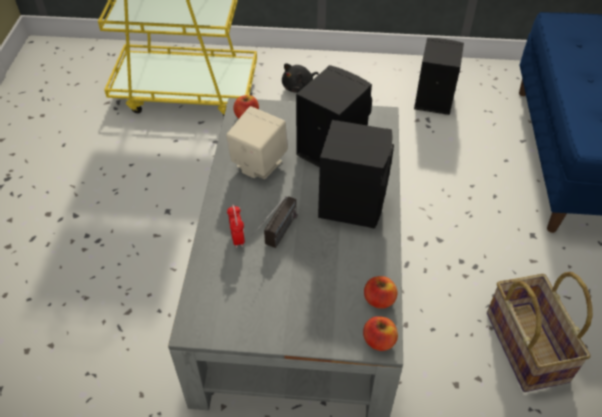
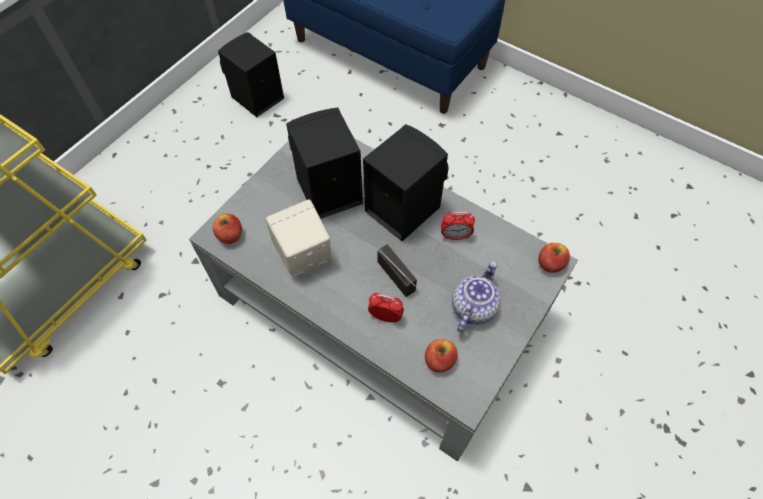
camera: 60 degrees left, 10 degrees up
black plush toy [282,63,319,93] -> none
apple [364,276,398,309] -> apple moved to [425,339,458,373]
basket [487,272,593,392] -> none
none -> alarm clock [441,212,475,240]
none -> teapot [452,261,501,333]

